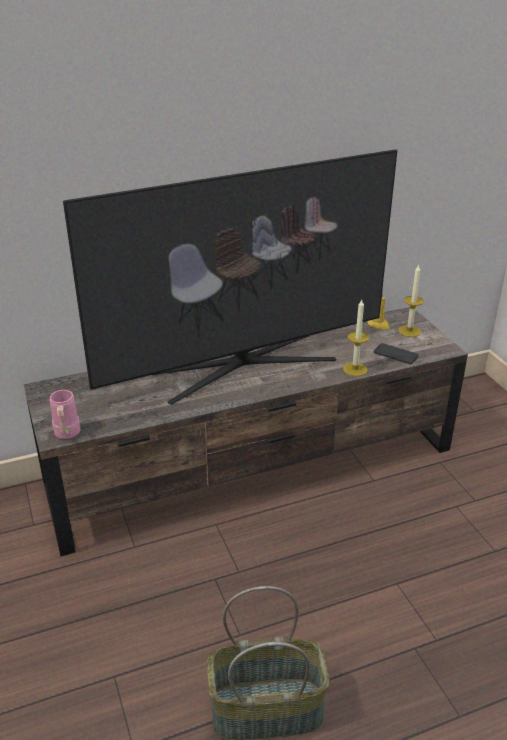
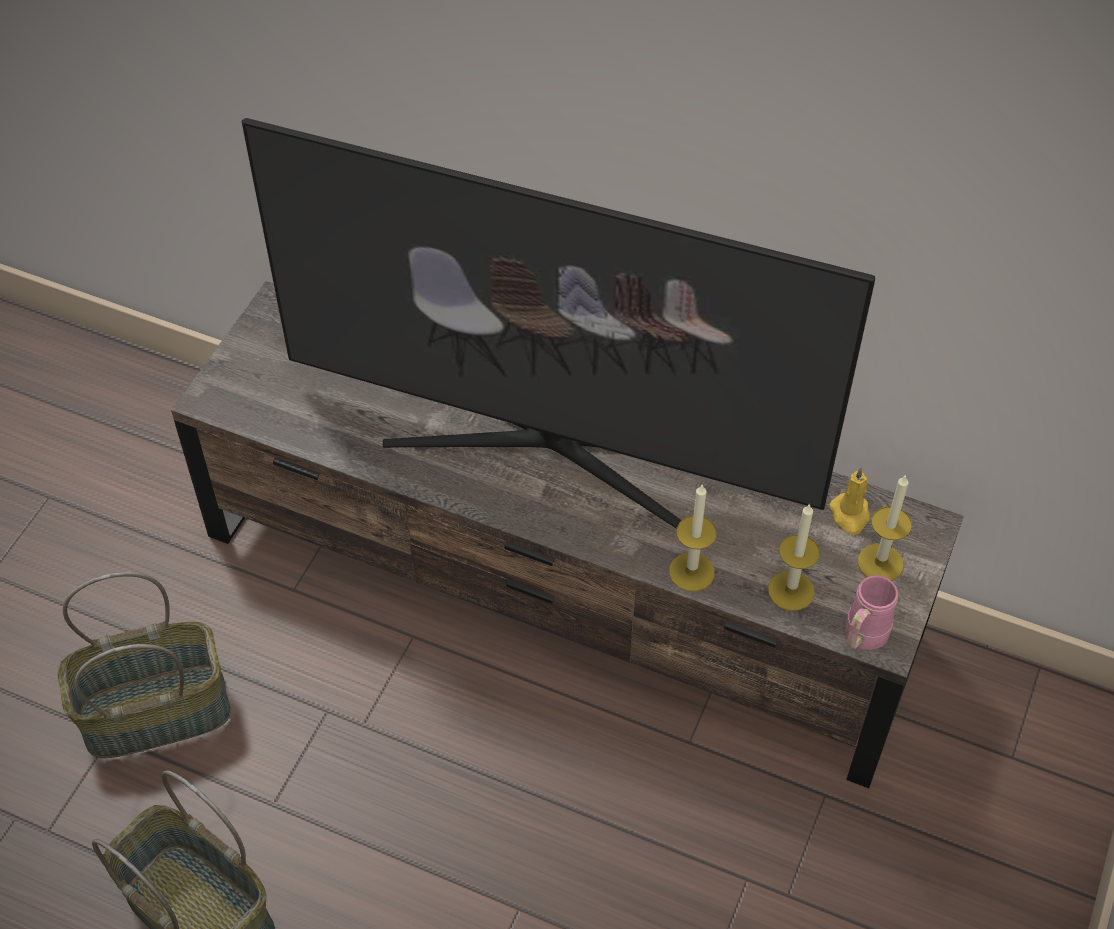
camera: 45 degrees right, 20 degrees up
pink mug [50,390,81,439] -> pink mug moved to [845,575,898,650]
phone [374,343,419,364] -> candle [768,503,820,611]
none -> basket [58,572,231,758]

